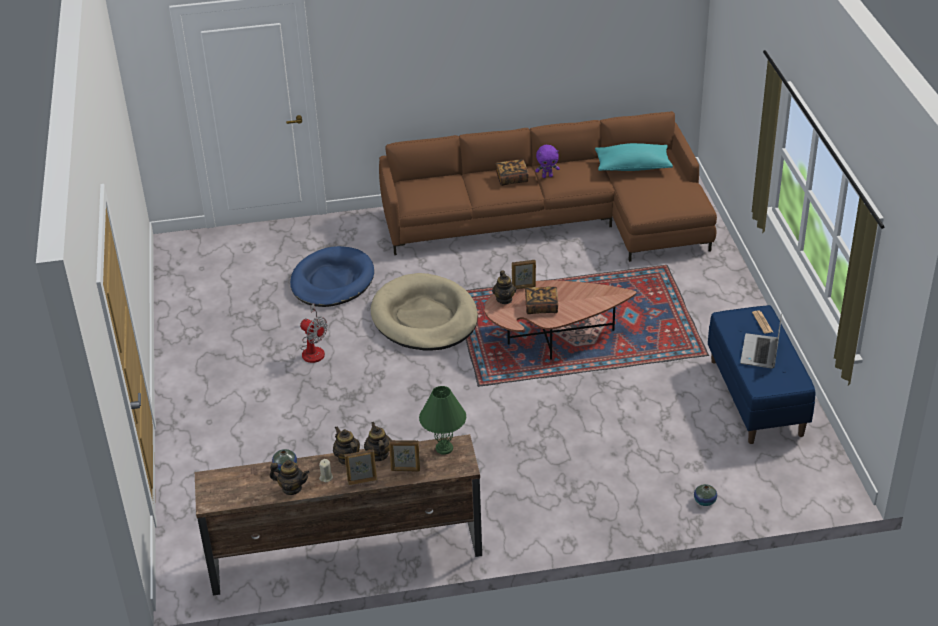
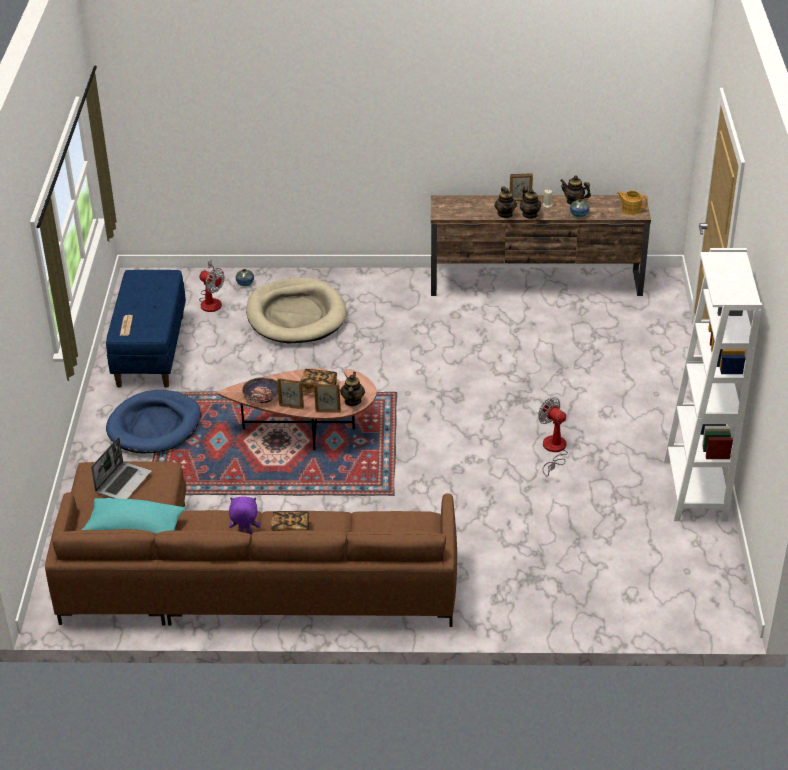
camera: 170 degrees left, 0 degrees up
blue dog bed [290,246,374,307] -> blue dog bed moved to [106,390,201,454]
beige dog bed [371,273,478,351] -> beige dog bed moved to [246,277,347,343]
picture frame [389,440,420,471] -> picture frame moved to [277,378,304,410]
green table lamp [419,386,466,455] -> none
laptop [740,314,782,369] -> laptop moved to [91,437,151,499]
none -> fan [199,259,225,312]
none -> bowl [242,377,278,403]
none -> teapot [617,191,648,215]
none -> white bookcase [664,248,762,521]

